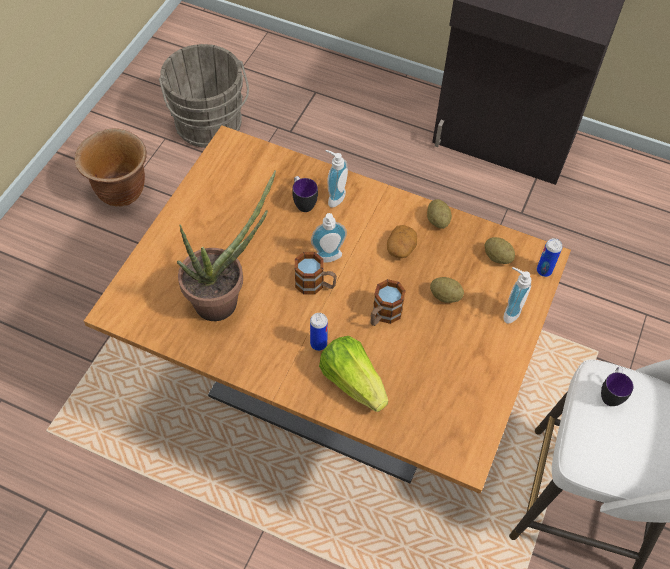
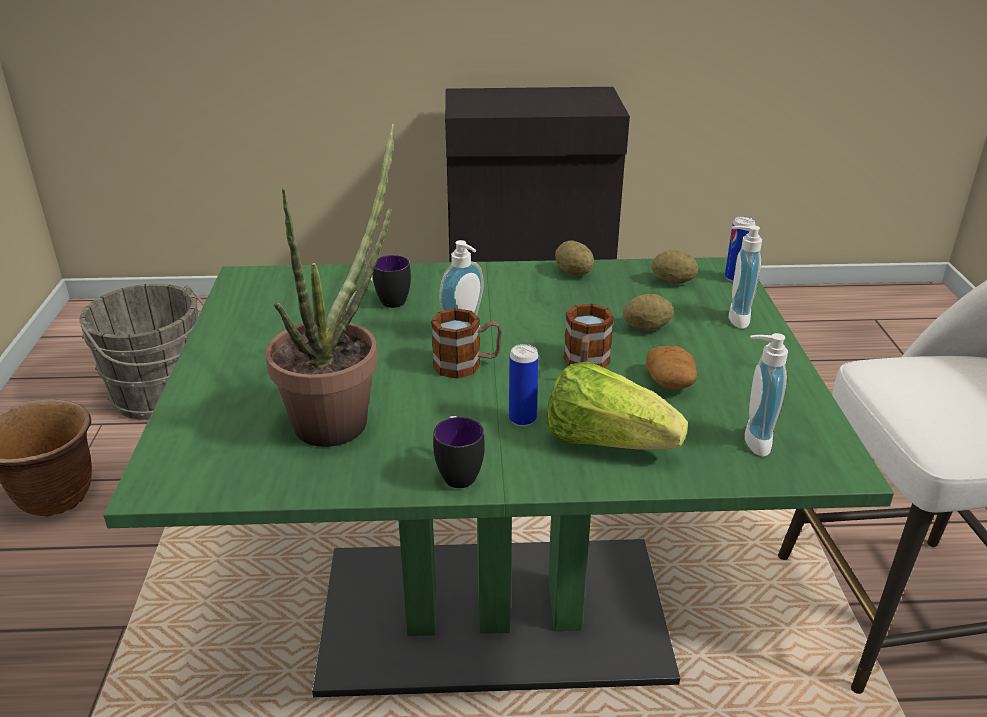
camera: 25 degrees left, 25 degrees down
brown dining table [84,125,571,494] -> green dining table [103,257,894,697]
soap dispenser [326,150,348,208] -> soap dispenser moved to [745,333,788,457]
potato [387,225,417,258] -> potato moved to [646,346,697,390]
mug [601,367,633,406] -> mug moved to [433,416,485,488]

